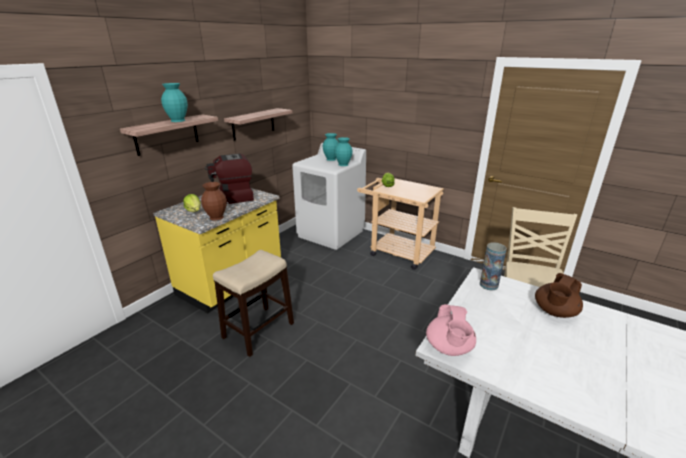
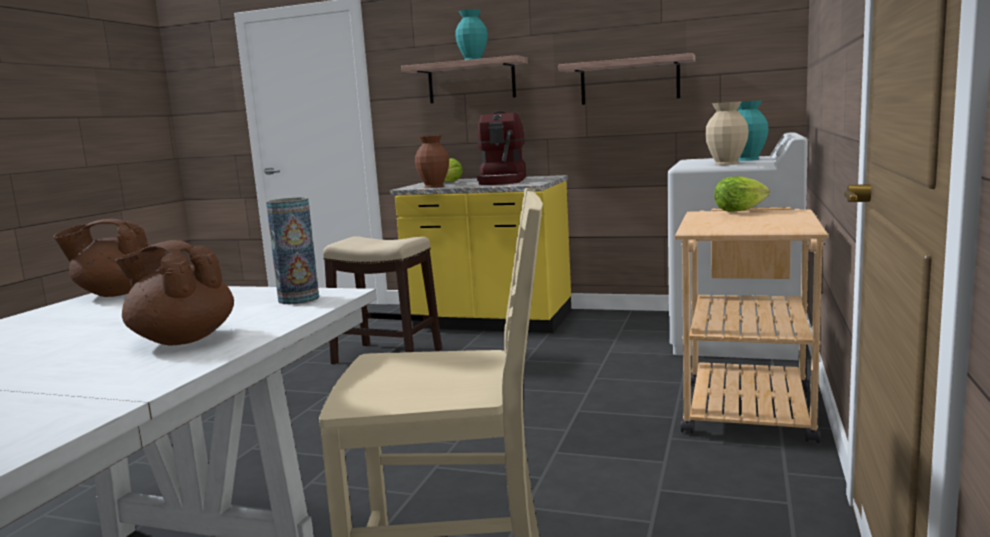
camera: 75 degrees right, 15 degrees down
coffee machine [205,154,254,204] -> coffee machine turned 135 degrees counterclockwise [477,112,526,185]
turquoise vase [335,137,353,166] -> beige vase [705,101,749,165]
pink teapot [426,304,476,356] -> brown teapot [53,219,148,297]

